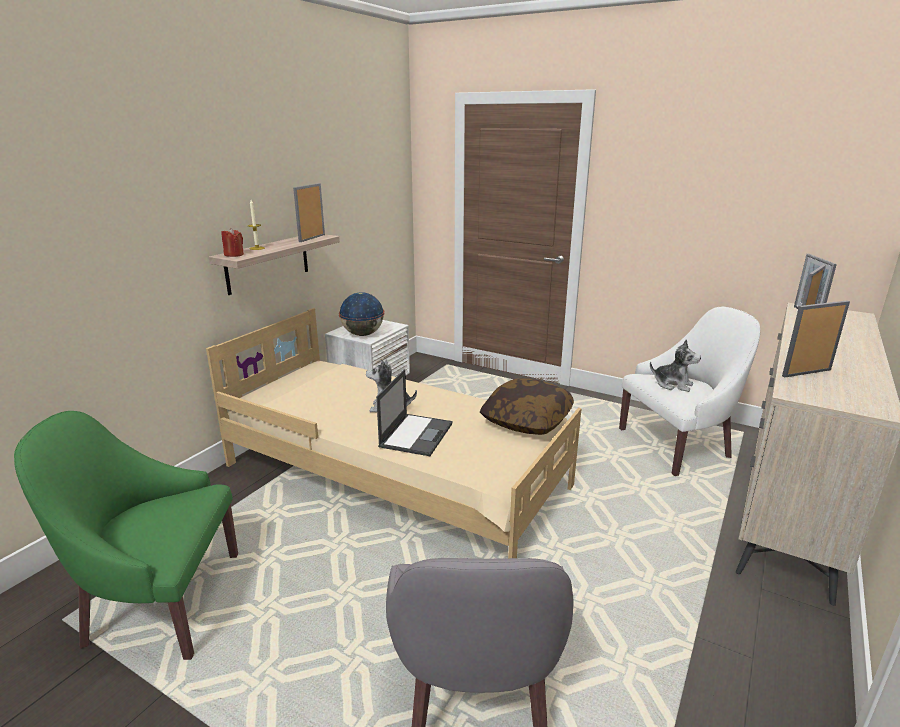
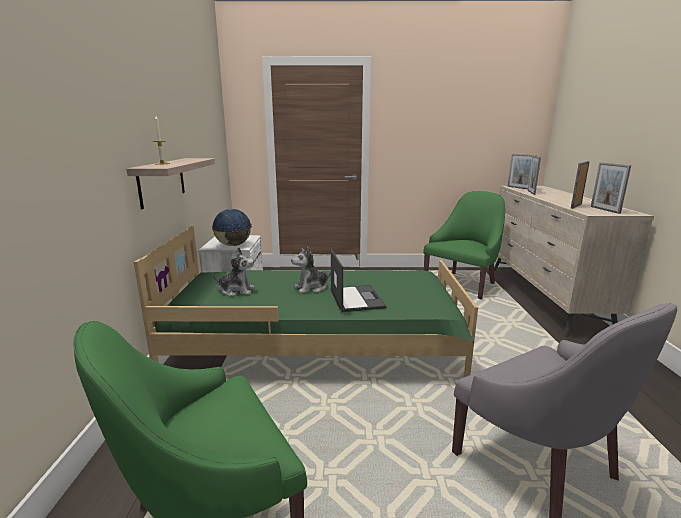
camera: 30 degrees left, 5 degrees down
beige bed [206,308,582,558] -> green bed [134,226,478,377]
red candle [222,228,244,257] -> none
picture frame [293,183,325,242] -> picture frame moved to [591,162,631,214]
pillow [480,379,574,435] -> none
white armchair [619,307,760,476] -> green armchair [423,191,505,299]
plush toy [650,339,701,392] -> plush toy moved to [212,247,255,296]

